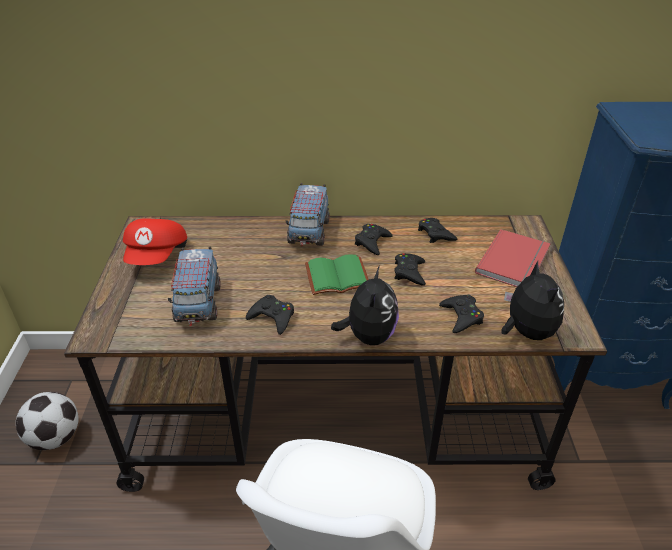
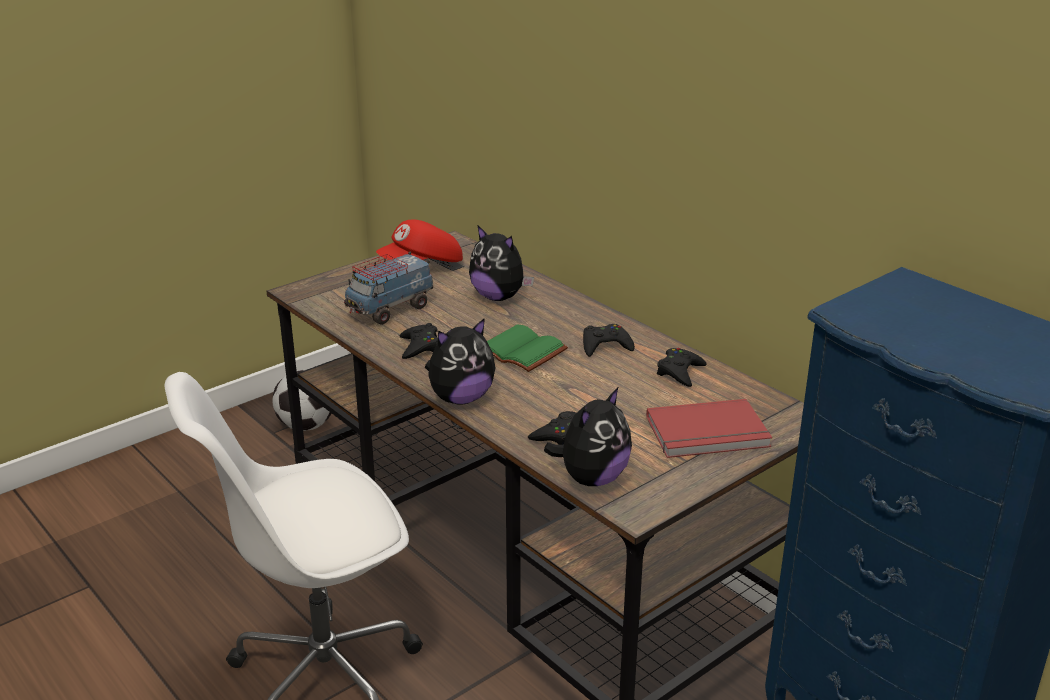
camera: 50 degrees right, 10 degrees down
toy truck [286,183,330,246] -> none
black game controller [394,253,426,286] -> none
none -> plush toy [469,226,534,301]

